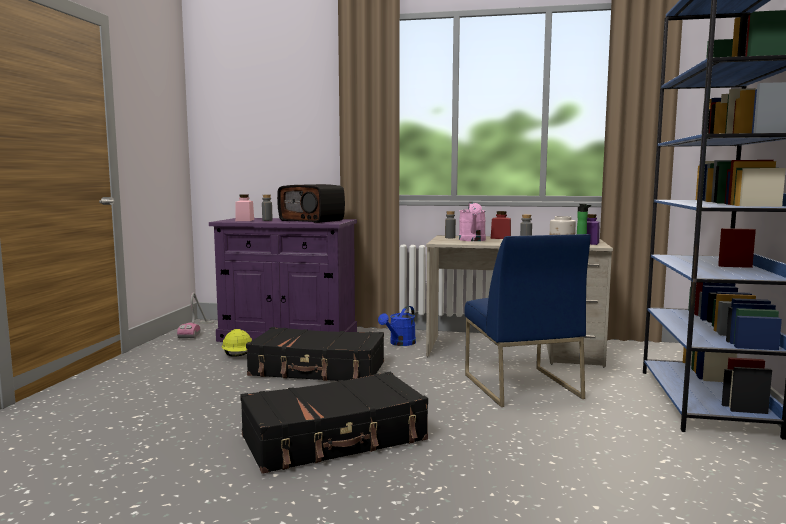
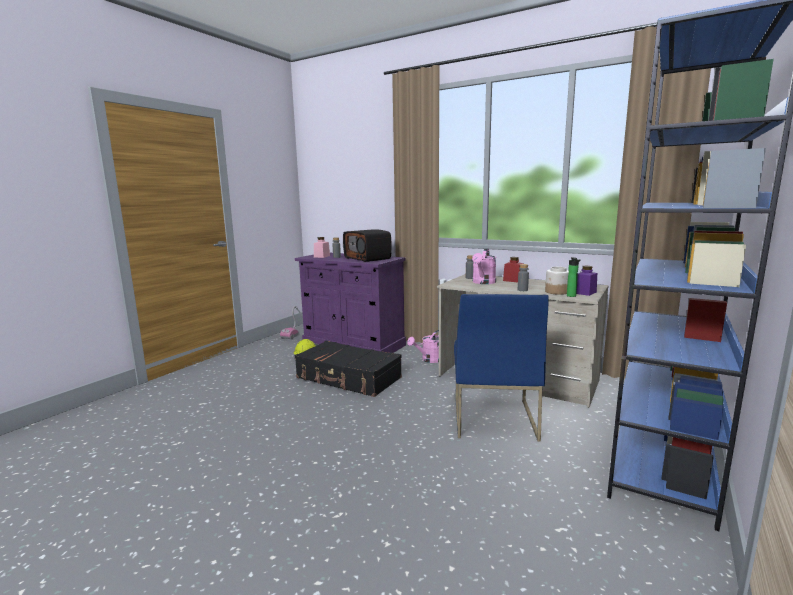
camera: 20 degrees right, 5 degrees up
black suitcase [240,372,428,474] -> none
blue watering can [378,306,416,346] -> pink watering can [407,330,439,363]

